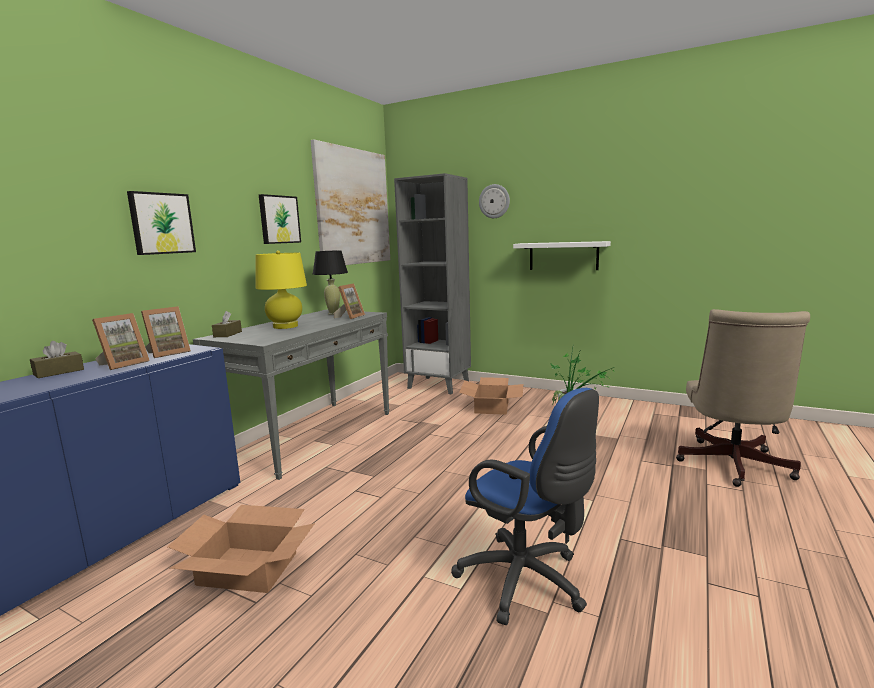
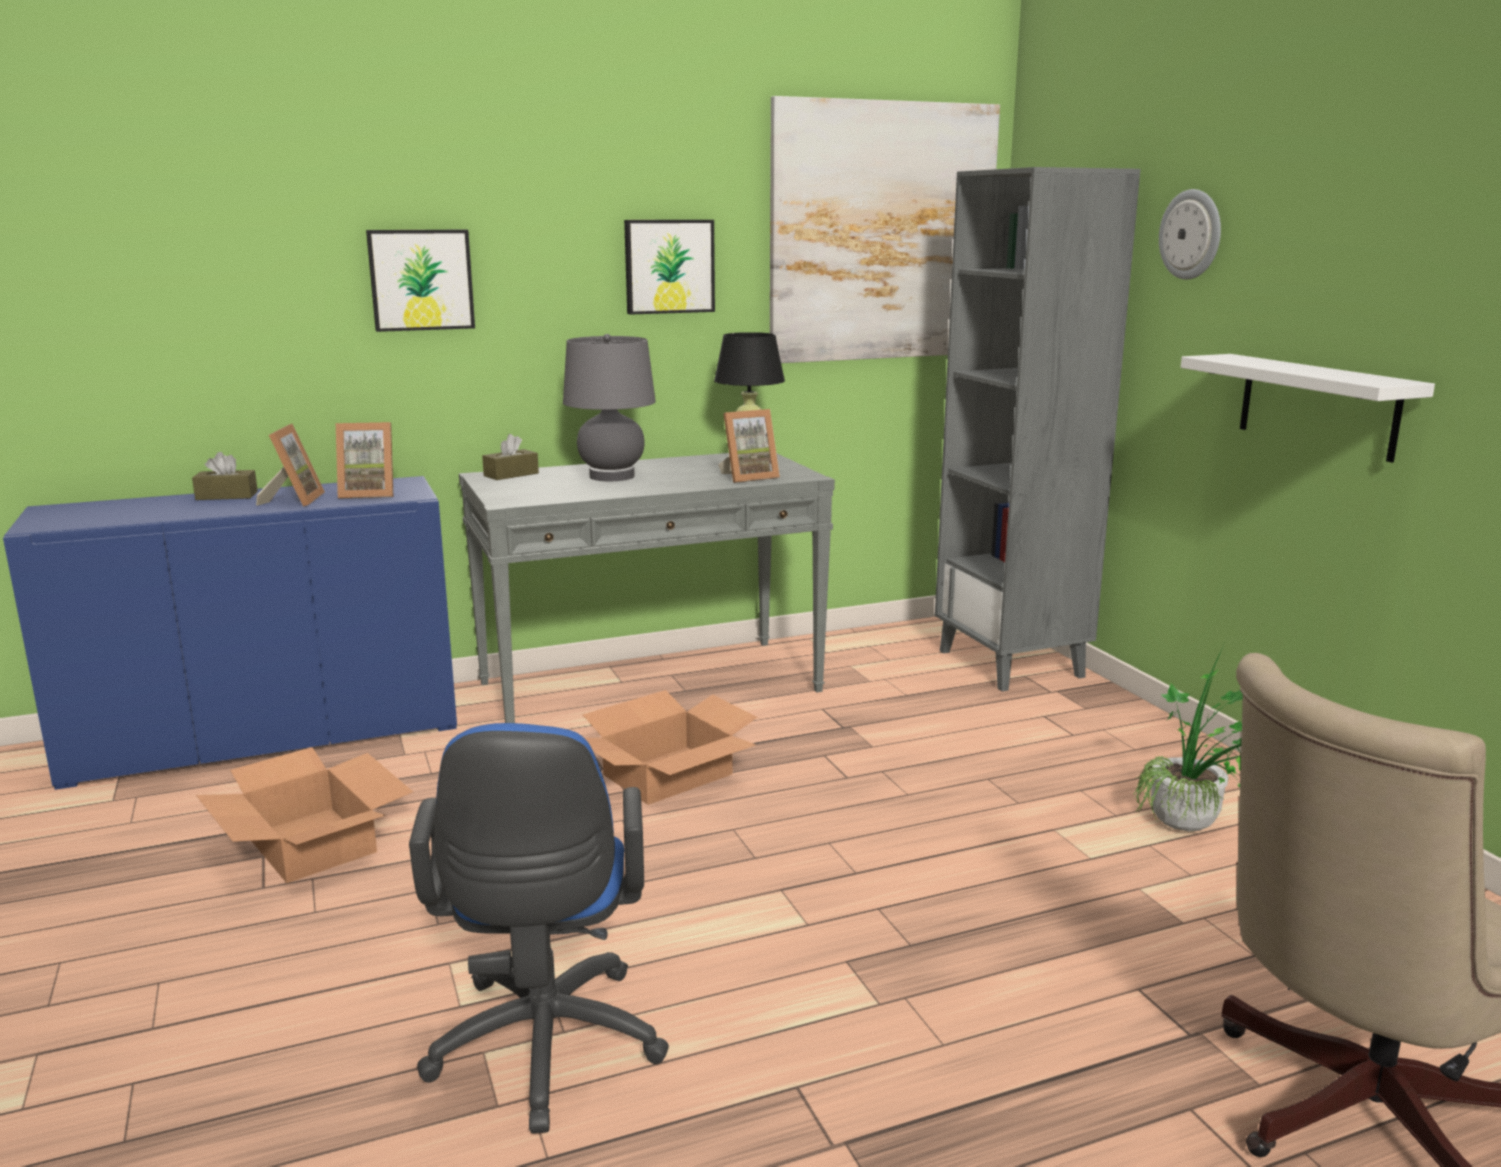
camera: 40 degrees right, 5 degrees up
picture frame [92,313,150,370] -> picture frame turned 75 degrees counterclockwise [256,424,325,507]
yellow table lamp [256,250,307,329] -> grey table lamp [563,334,656,481]
cardboard box [459,377,523,415] -> cardboard box moved to [582,690,757,805]

